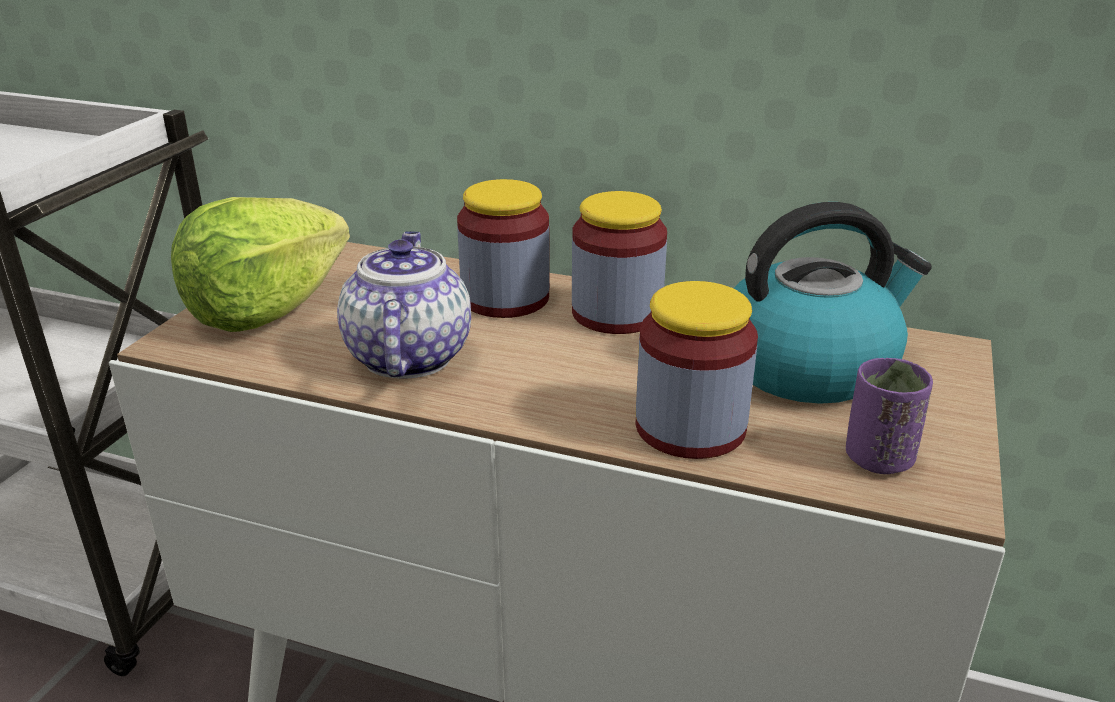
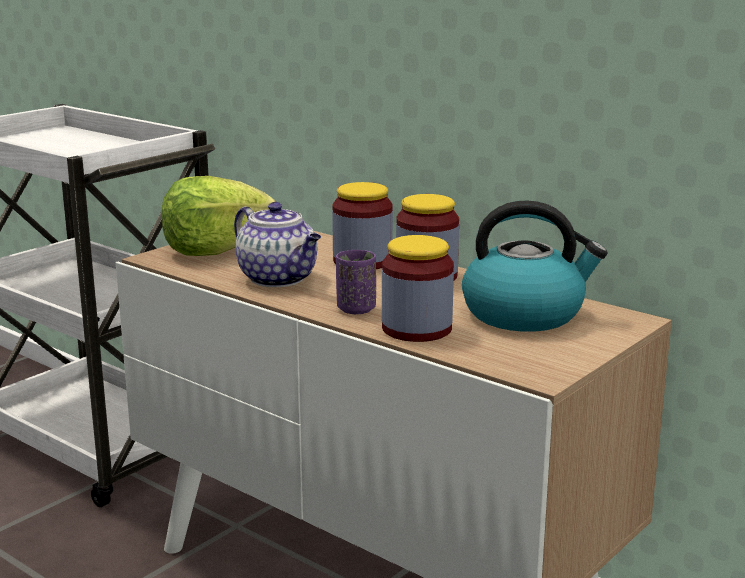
camera: 20 degrees right, 10 degrees down
teapot [337,231,471,379] -> teapot turned 120 degrees clockwise [234,202,321,287]
purple cup [846,358,933,474] -> purple cup moved to [336,250,376,314]

